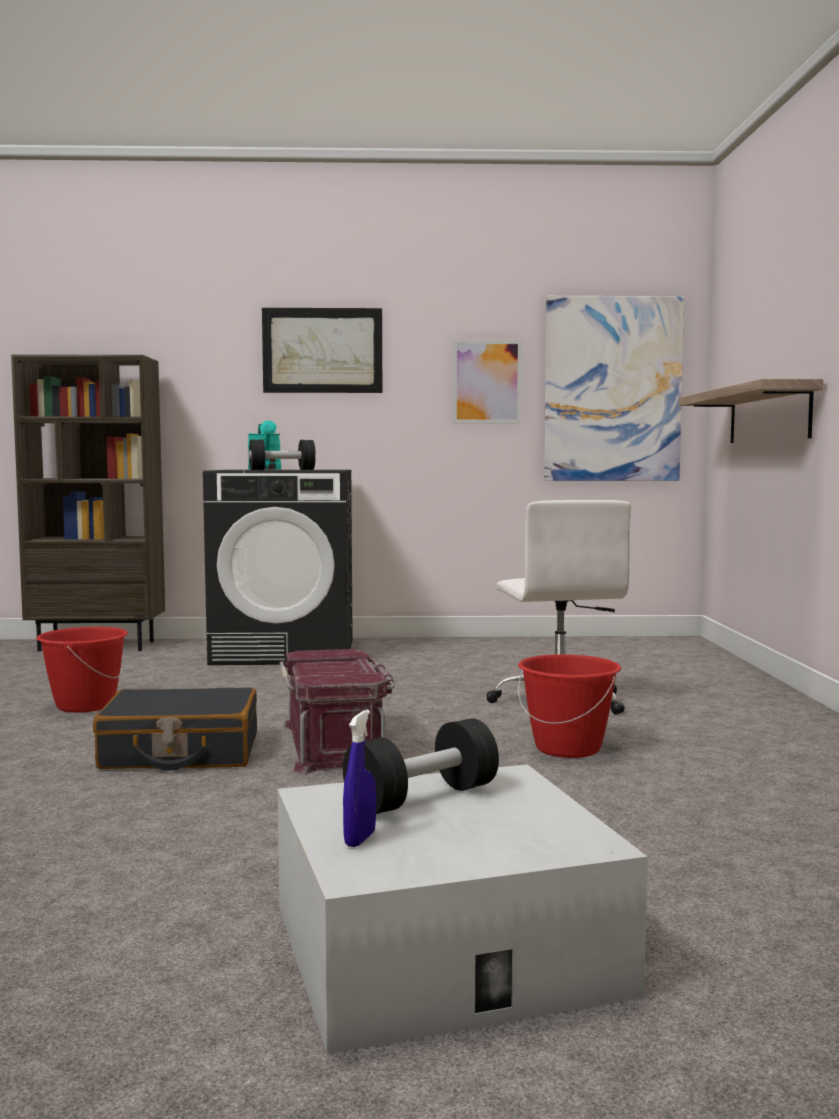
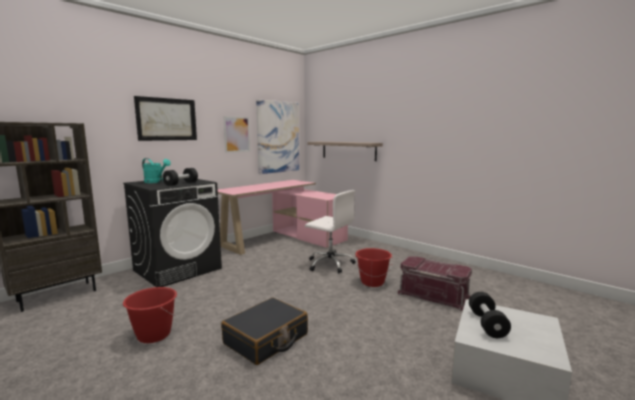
camera: 45 degrees left, 5 degrees up
red storage box [280,649,395,774] -> red storage box moved to [397,256,472,311]
blue spray bottle [343,710,376,847] -> none
none -> pink desk [218,180,348,255]

